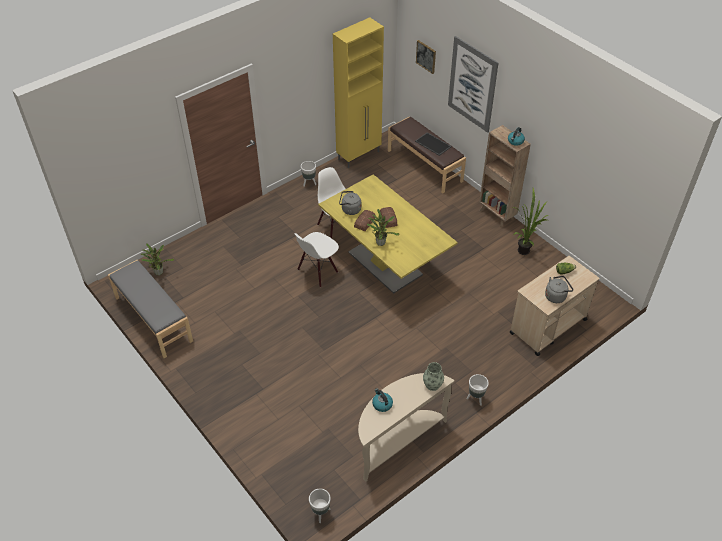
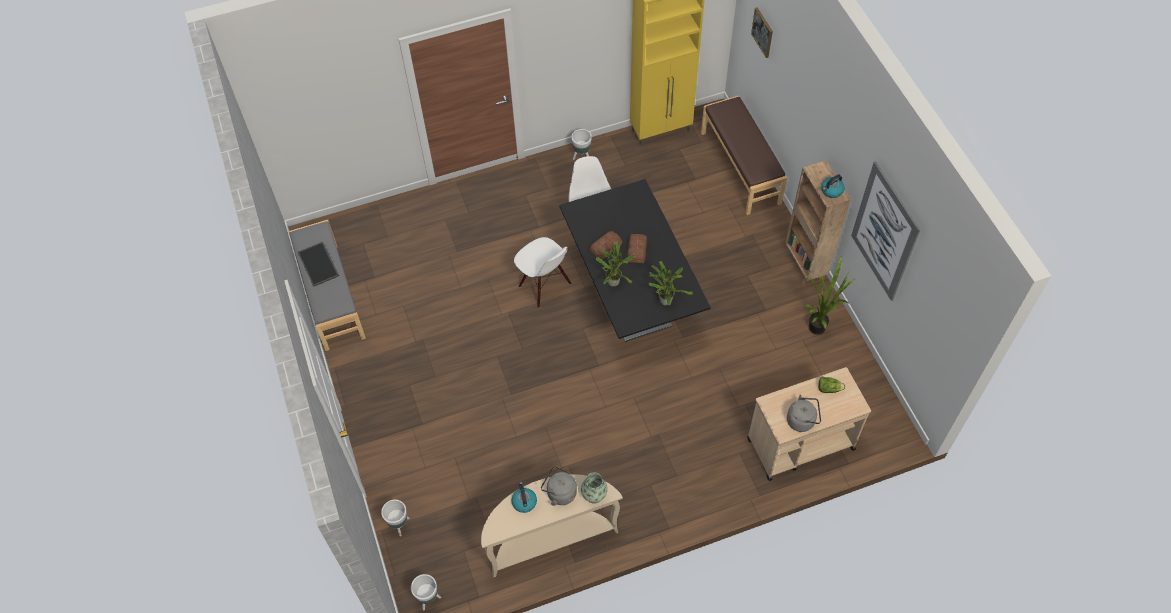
camera: 20 degrees right, 10 degrees up
potted plant [141,243,174,275] -> potted plant moved to [649,261,693,305]
white chair [294,232,339,287] -> white chair turned 105 degrees counterclockwise [514,237,571,308]
yellow dining table [318,174,458,294] -> black dining table [559,179,711,342]
grey kettle [339,191,361,215] -> grey kettle moved to [541,466,577,506]
tray [415,132,452,156] -> tray moved to [298,242,339,287]
picture [448,36,498,133] -> picture moved to [851,161,920,301]
white planter [466,374,489,406] -> white planter moved to [381,499,409,536]

